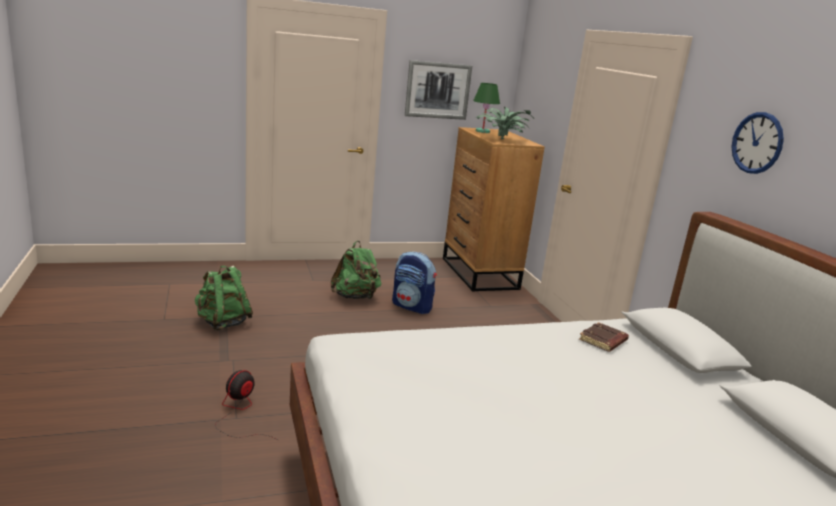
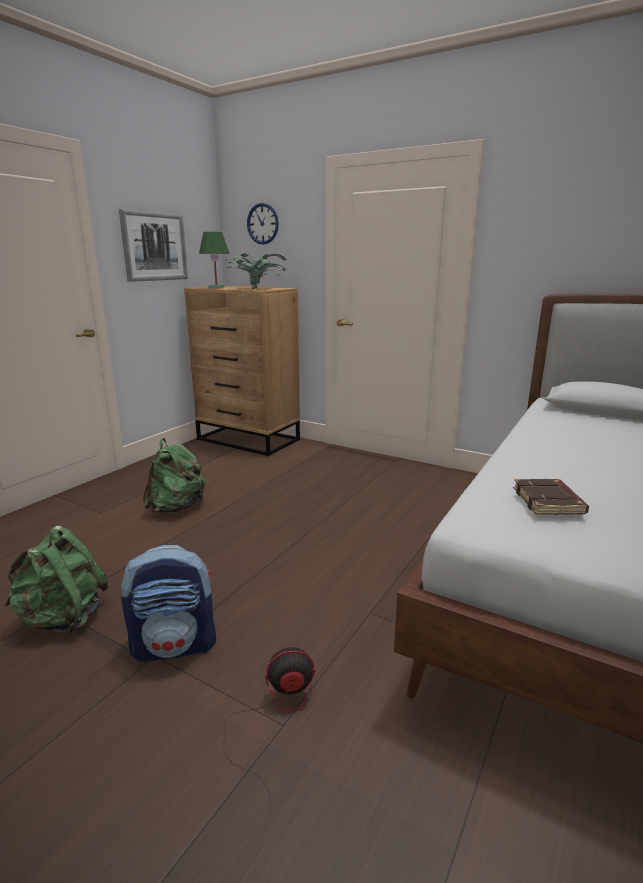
camera: 40 degrees left, 0 degrees up
fan [215,370,276,439] -> fan turned 90 degrees clockwise [224,647,316,810]
backpack [392,251,437,314] -> backpack moved to [121,545,216,661]
brown book [579,322,629,352] -> brown book moved to [513,479,589,515]
wall clock [731,112,784,174] -> wall clock moved to [247,203,279,245]

